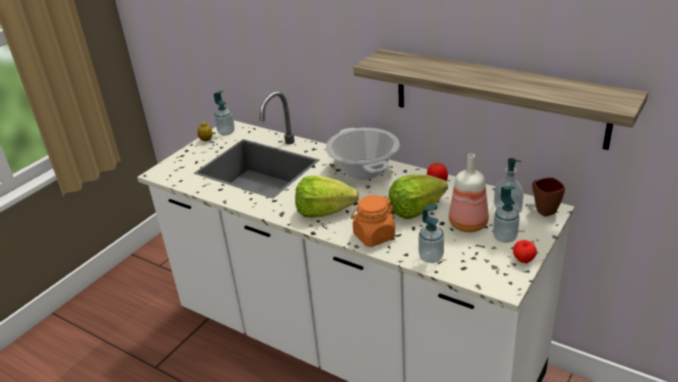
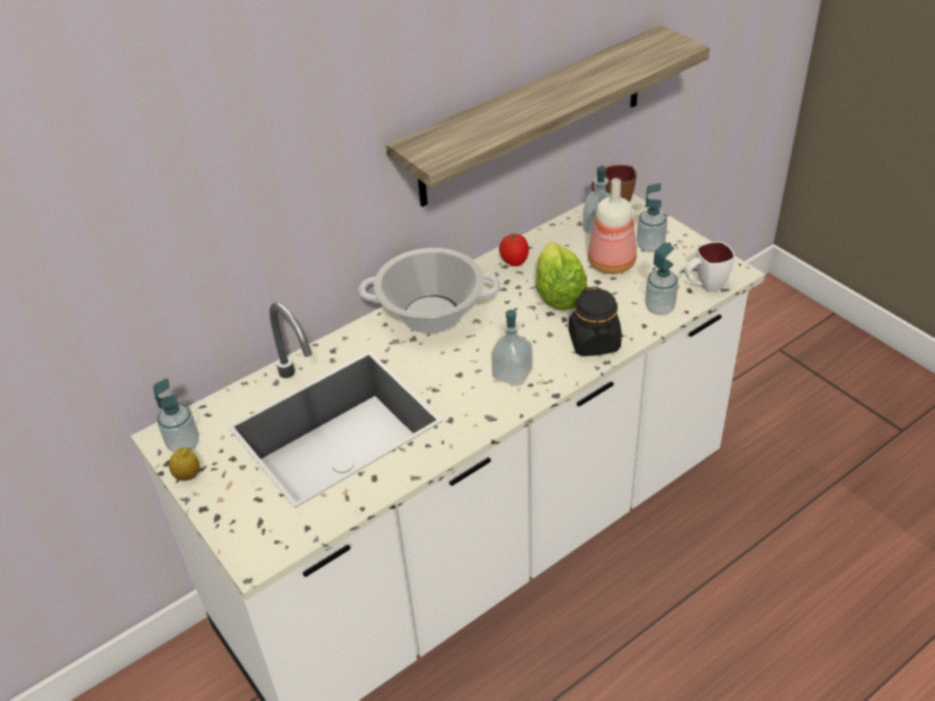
camera: 70 degrees left, 10 degrees up
lettuce [295,176,359,218] -> soap dispenser [491,308,532,386]
orange jar [351,195,395,247] -> black jar [569,286,622,356]
apple [513,240,537,263] -> none
none -> white mug [685,241,735,292]

